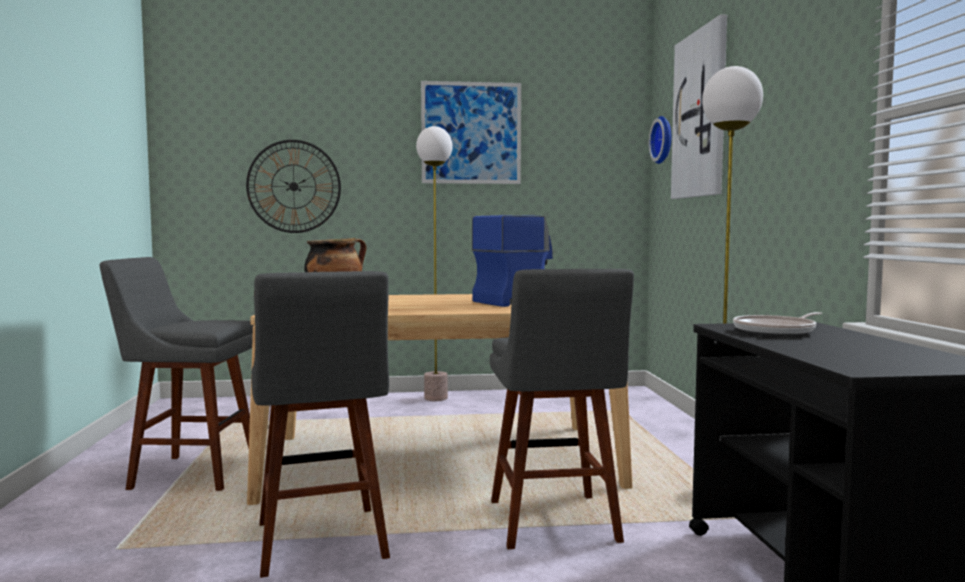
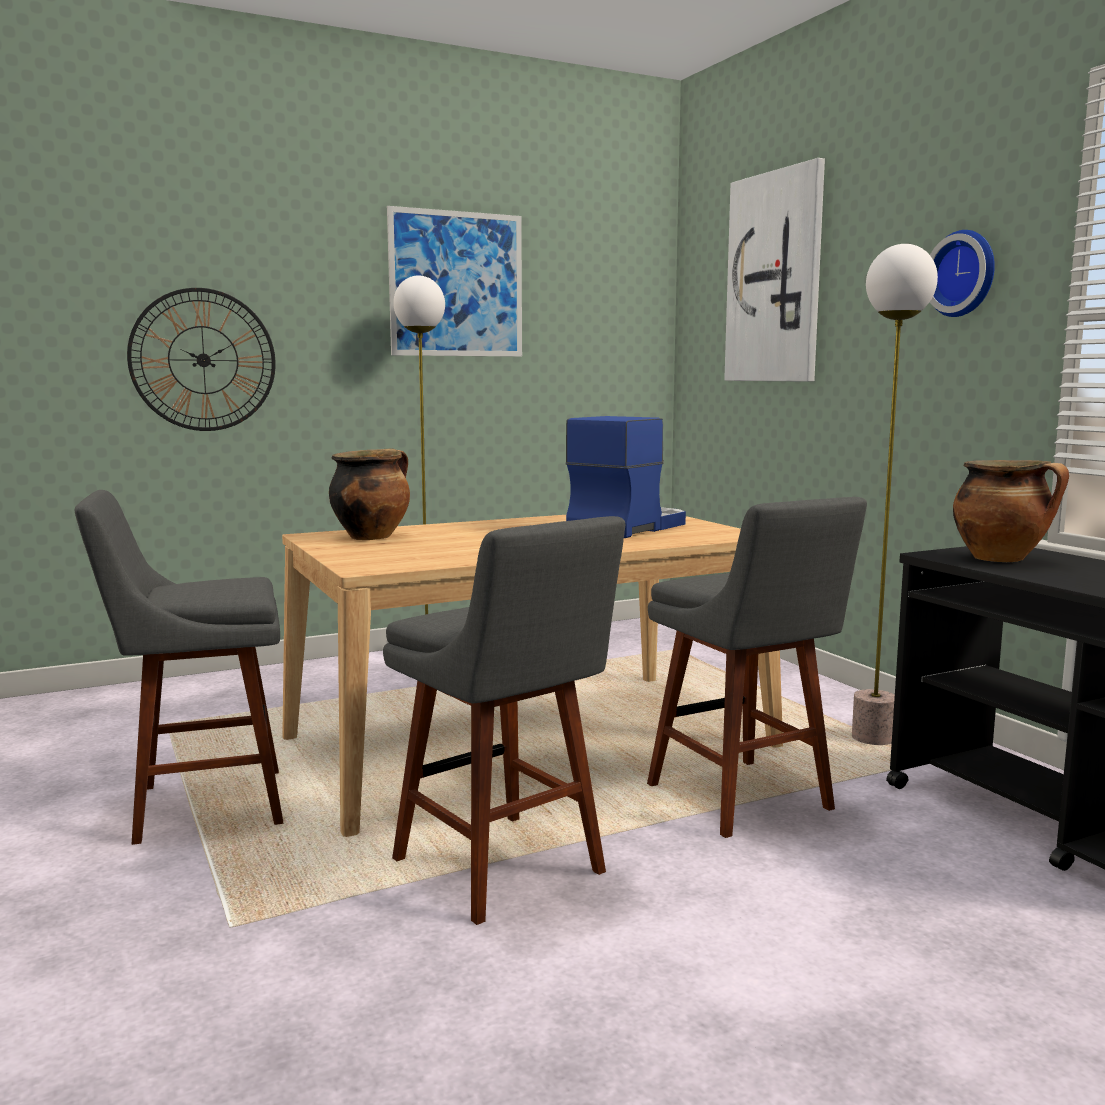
camera: 20 degrees left, 5 degrees up
wall clock [649,116,671,164] -> wall clock moved to [930,230,995,317]
frying pan [733,312,822,336] -> cooking pot [953,460,1069,562]

